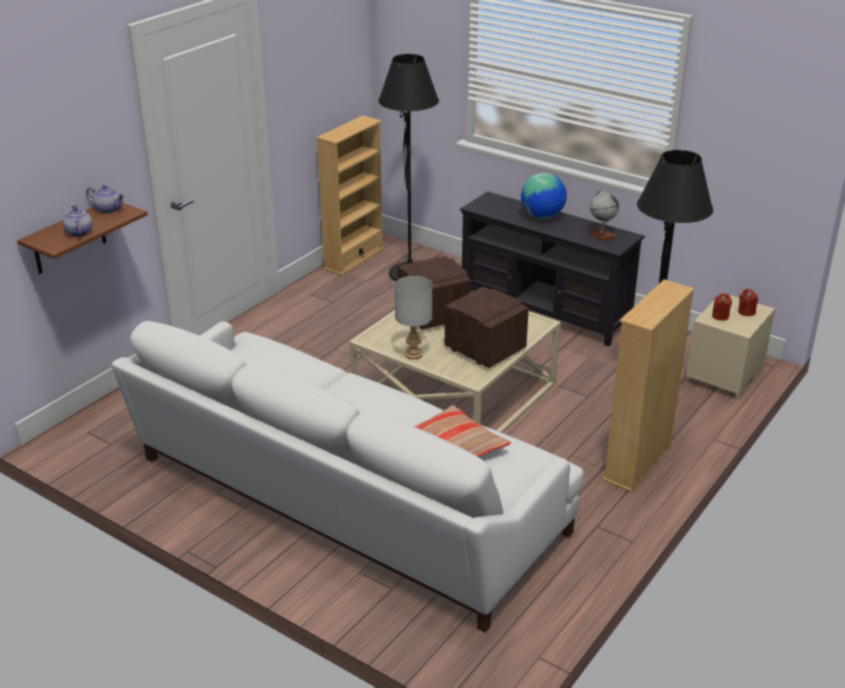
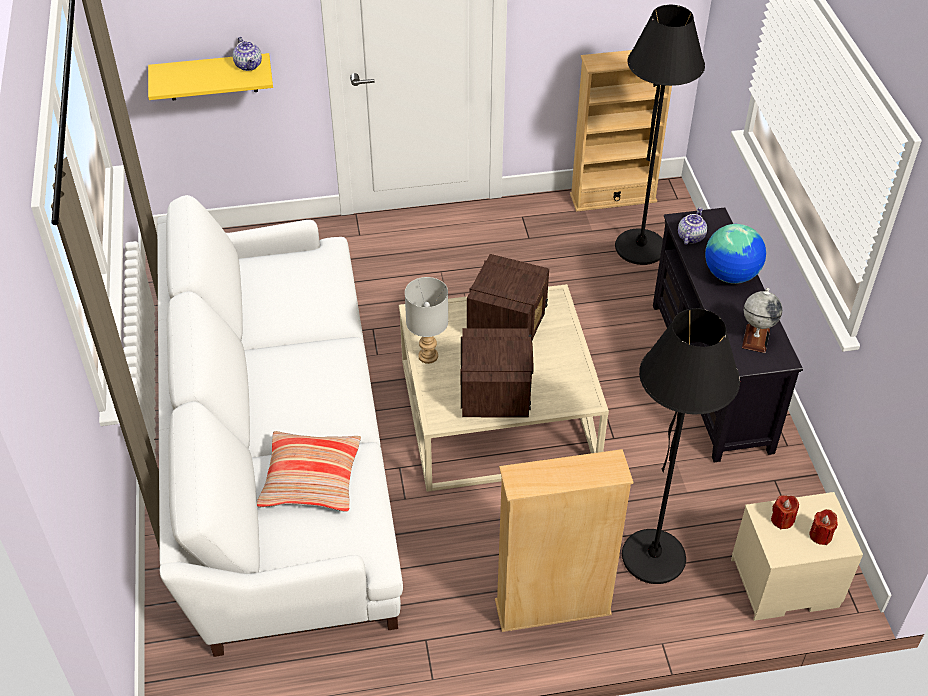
camera: 45 degrees right, 15 degrees up
brown shelf [17,203,148,274] -> yellow shelf [148,53,273,100]
teapot [63,205,92,237] -> teapot moved to [678,207,707,245]

